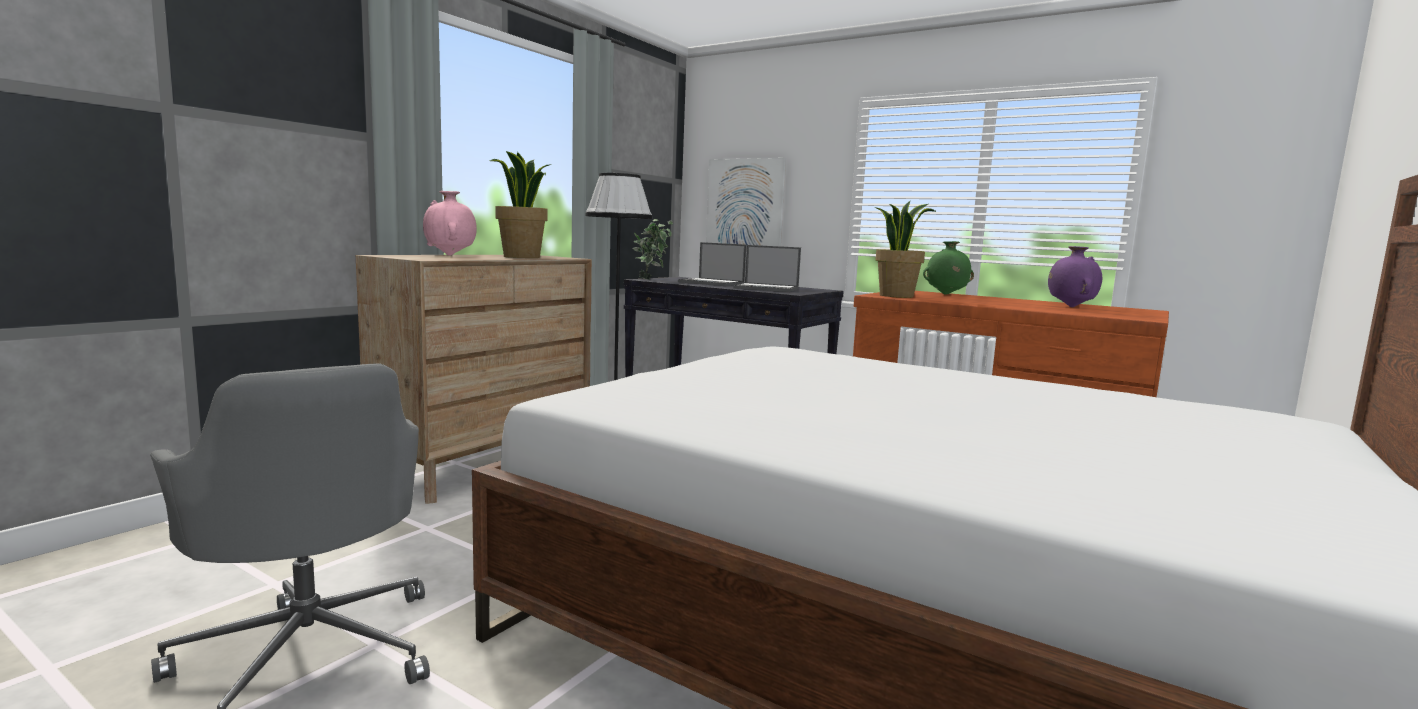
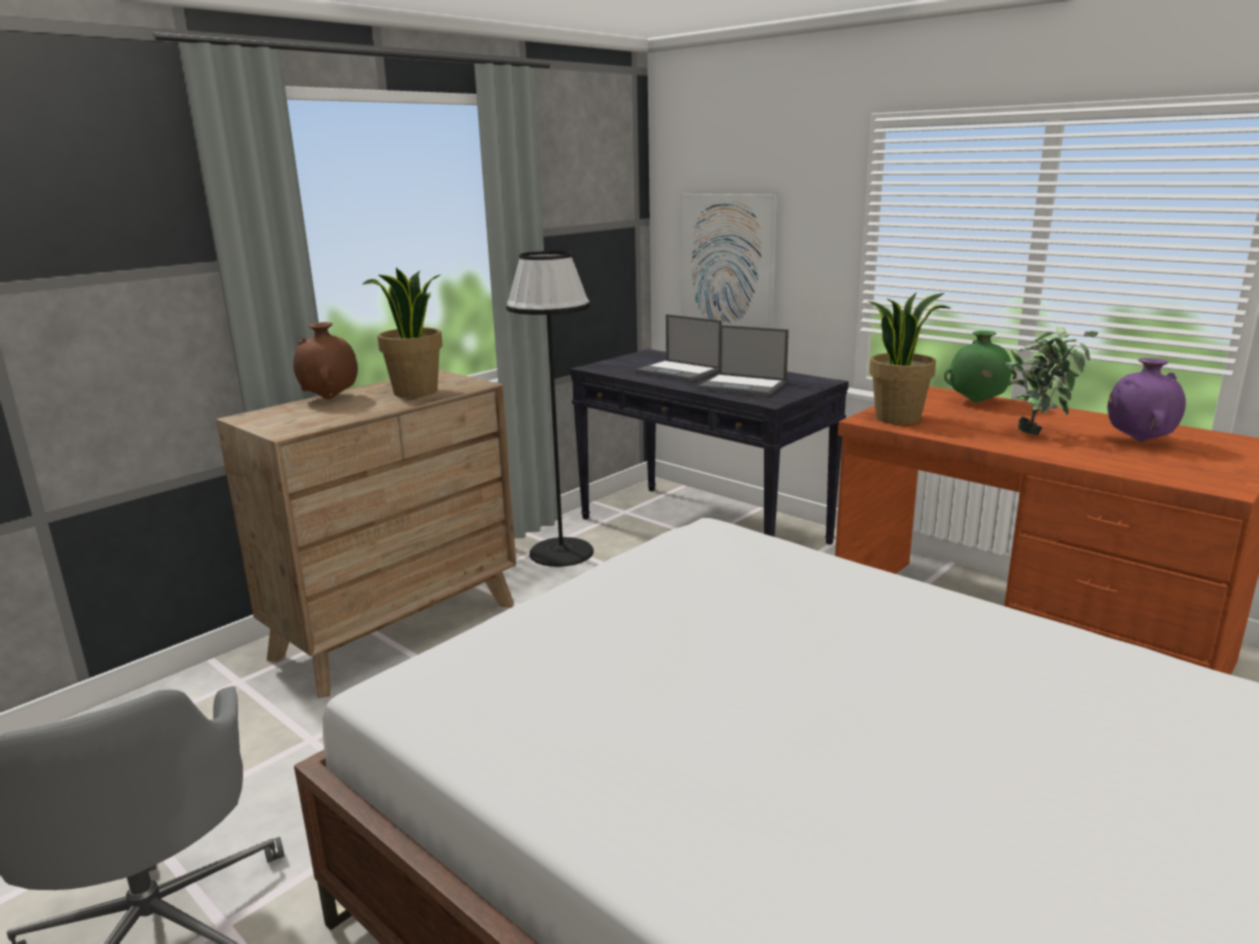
camera: 10 degrees right, 10 degrees up
pink vase [423,191,477,255] -> brown vase [293,322,358,399]
potted plant [633,219,673,280] -> potted plant moved to [1005,327,1099,435]

